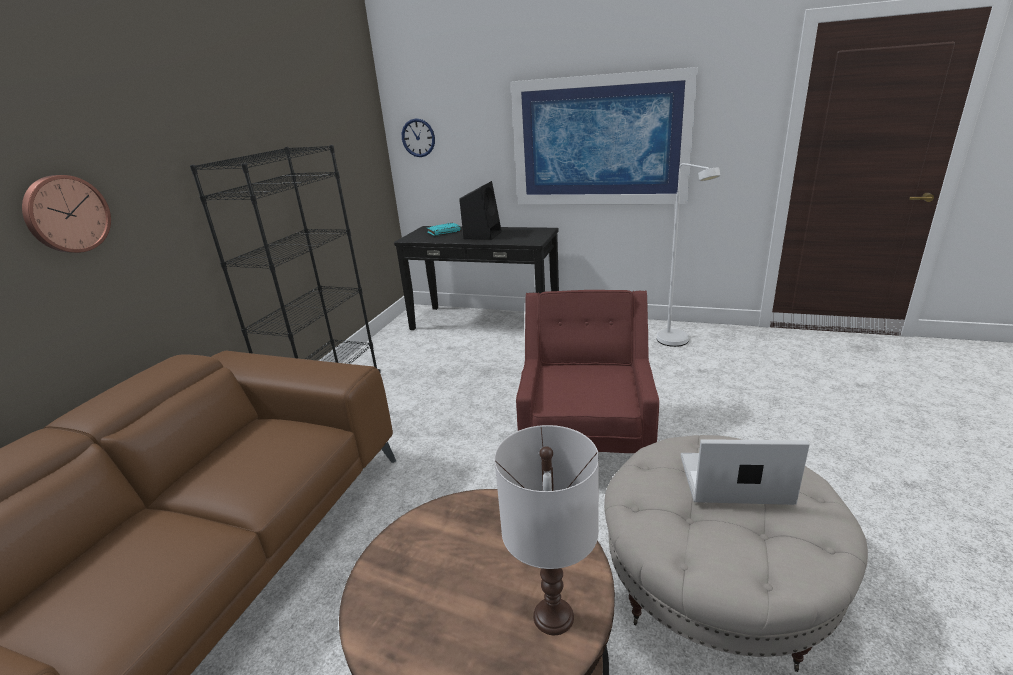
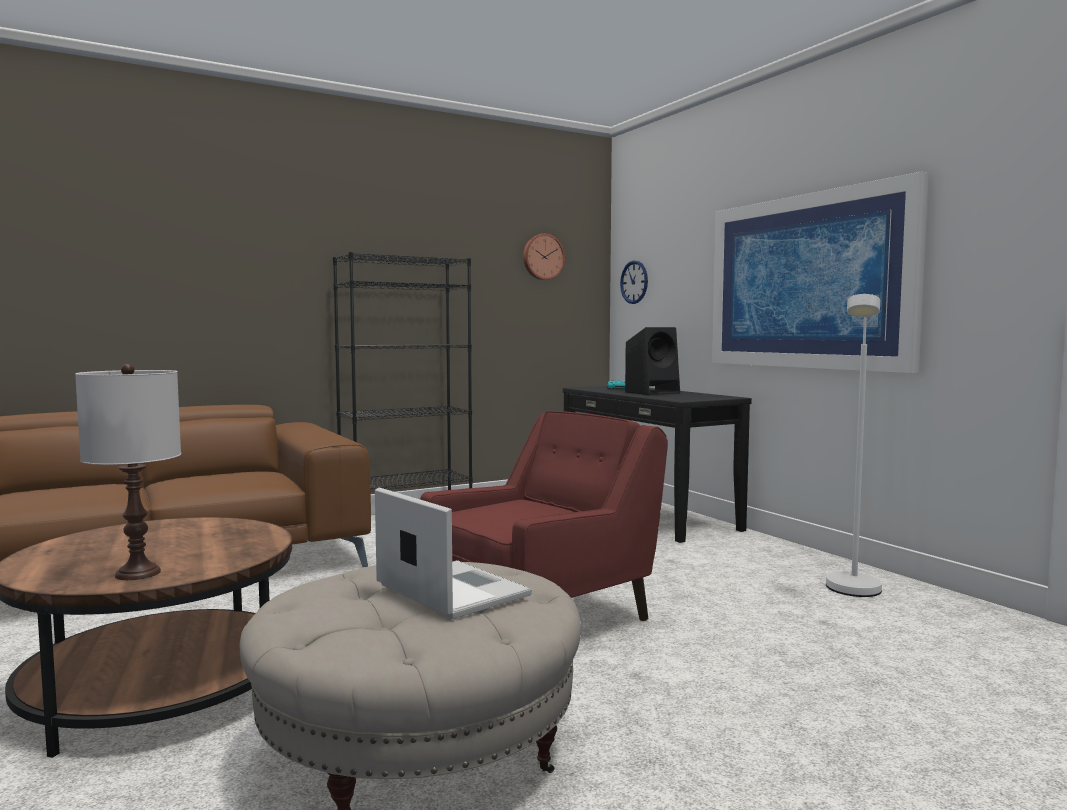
camera: 40 degrees right, 20 degrees down
wall clock [22,175,111,253] -> wall clock moved to [523,234,565,280]

